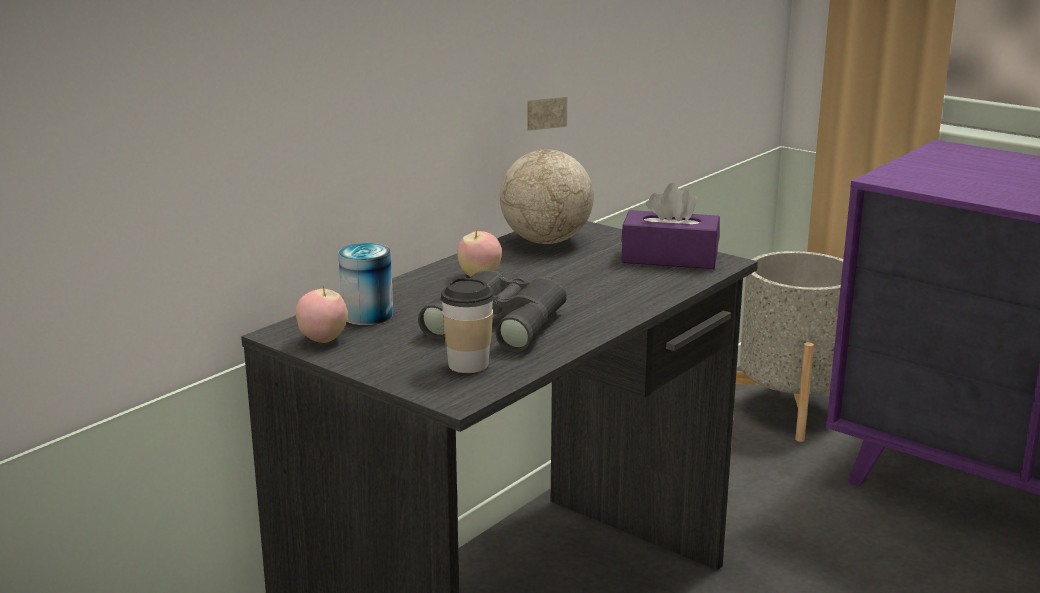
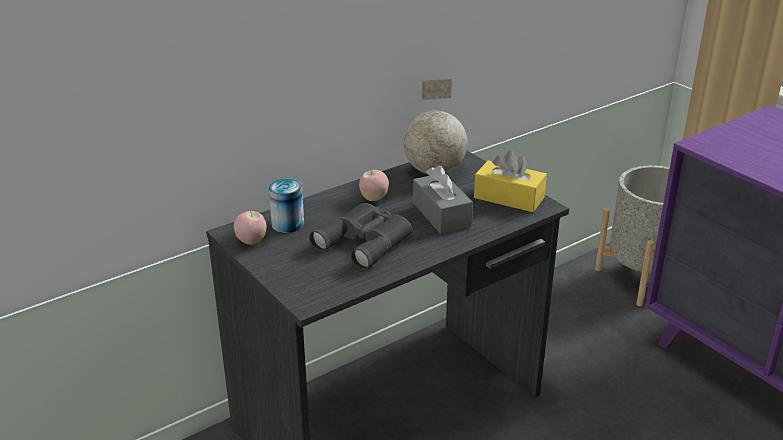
camera: 15 degrees right, 10 degrees up
cup [440,277,494,373] -> none
purple tissue box [621,183,720,269] -> yellow tissue box [474,150,547,212]
none -> grey tissue box [413,165,473,234]

